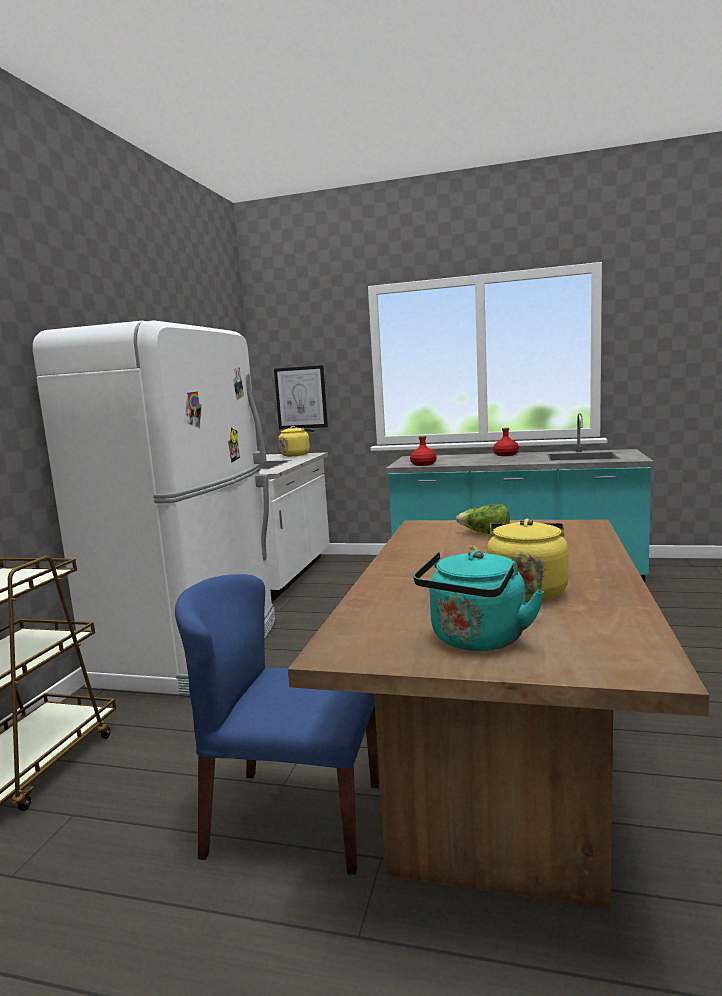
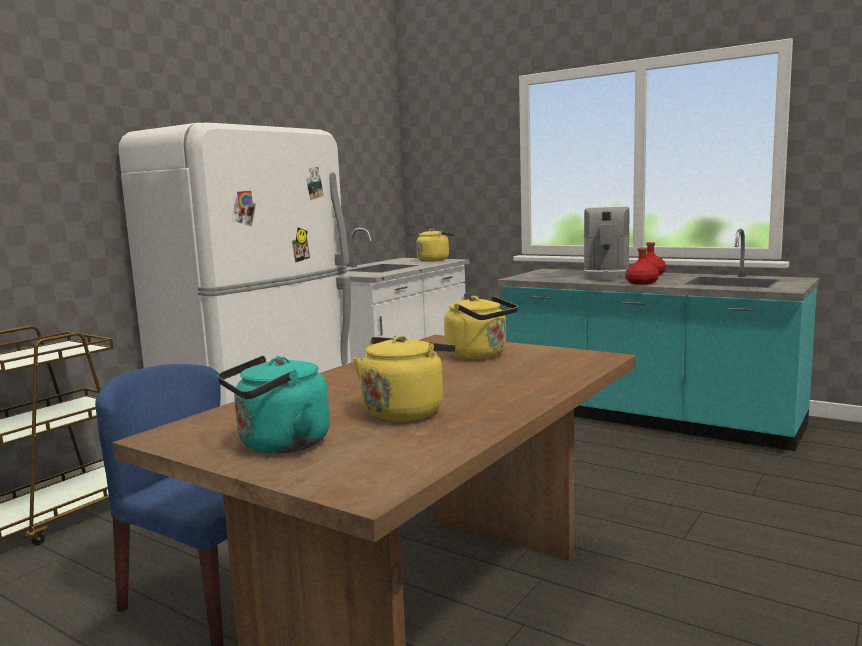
camera: 20 degrees right, 0 degrees up
picture [274,365,328,429] -> none
red bottle [410,436,437,466] -> red bottle moved to [625,248,659,285]
lettuce [456,504,510,534] -> yellow kettle [444,296,518,359]
none -> coffee machine [583,207,630,281]

